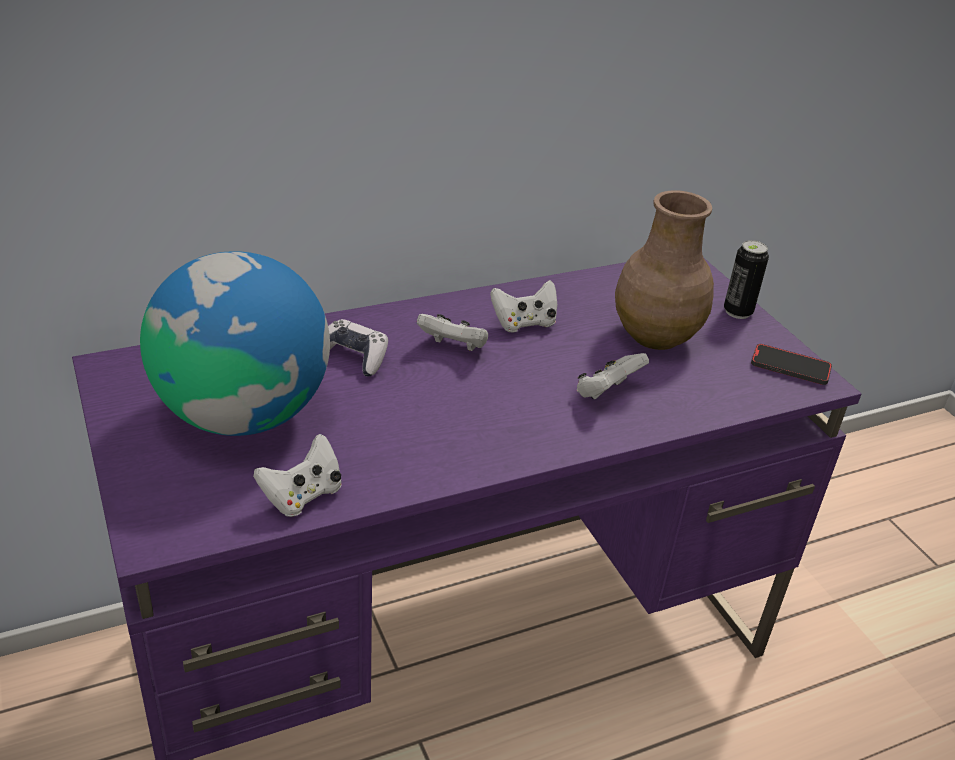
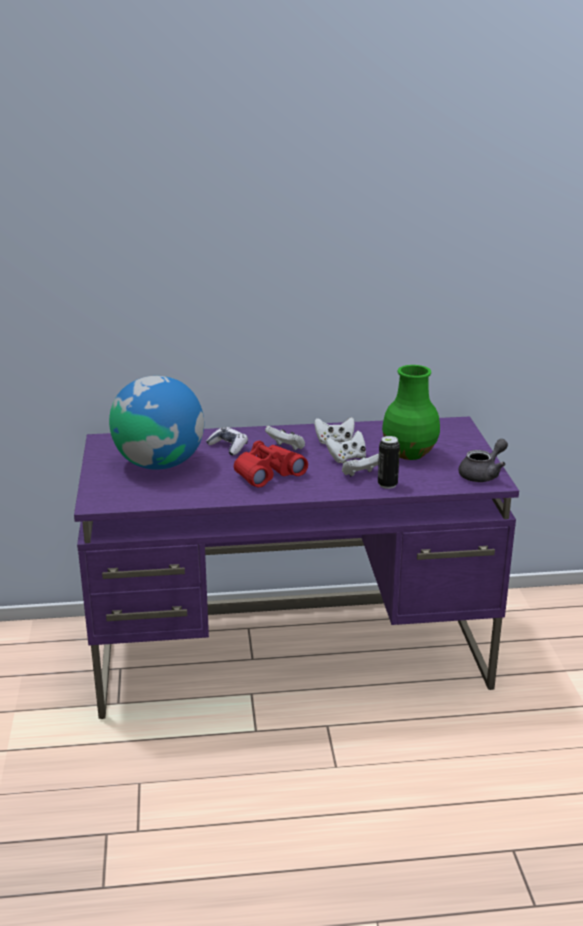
camera: 20 degrees right, 10 degrees down
white game controller [253,434,342,517] -> white game controller moved to [325,431,366,463]
brown vase [615,190,714,350] -> green vase [382,365,440,460]
can [724,240,769,319] -> can moved to [378,436,400,489]
phone [751,344,832,385] -> grey teapot [459,439,508,482]
none -> red binoculars [234,441,308,488]

